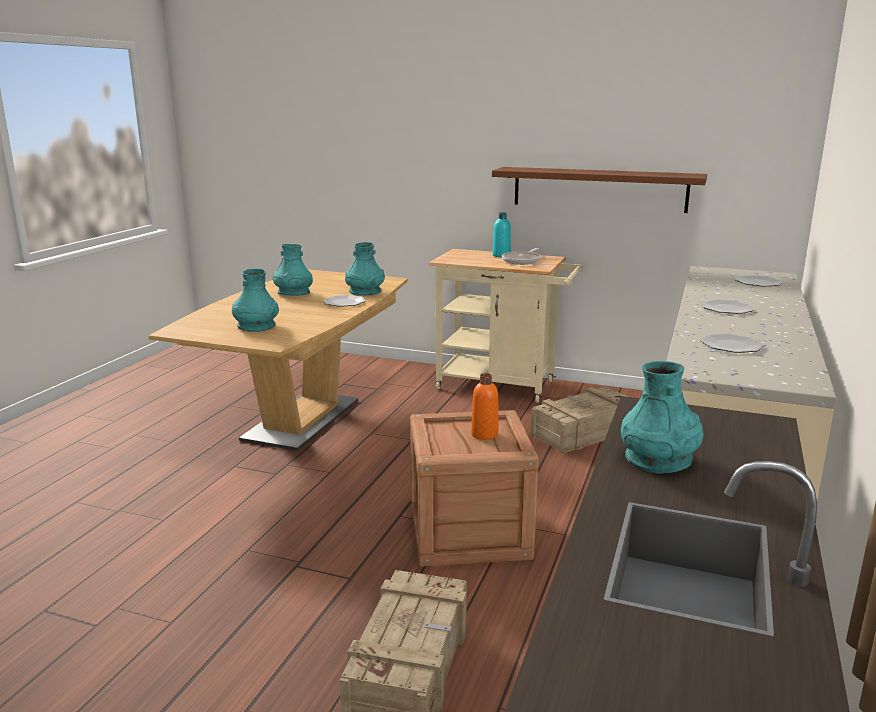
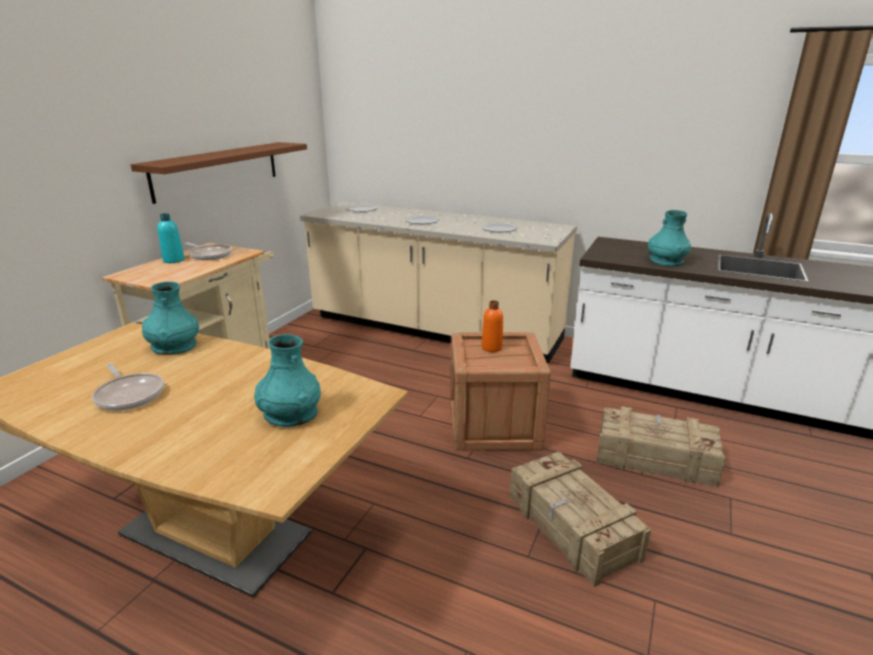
camera: 85 degrees left, 5 degrees up
turquoise vase [273,244,313,296] -> frying pan [92,364,164,411]
plate [323,295,366,307] -> none
crate [530,387,628,454] -> crate moved to [510,452,651,587]

